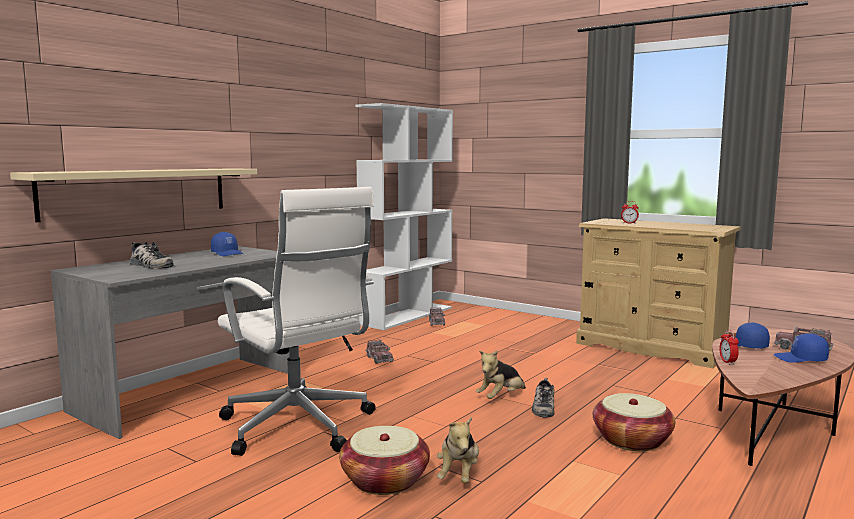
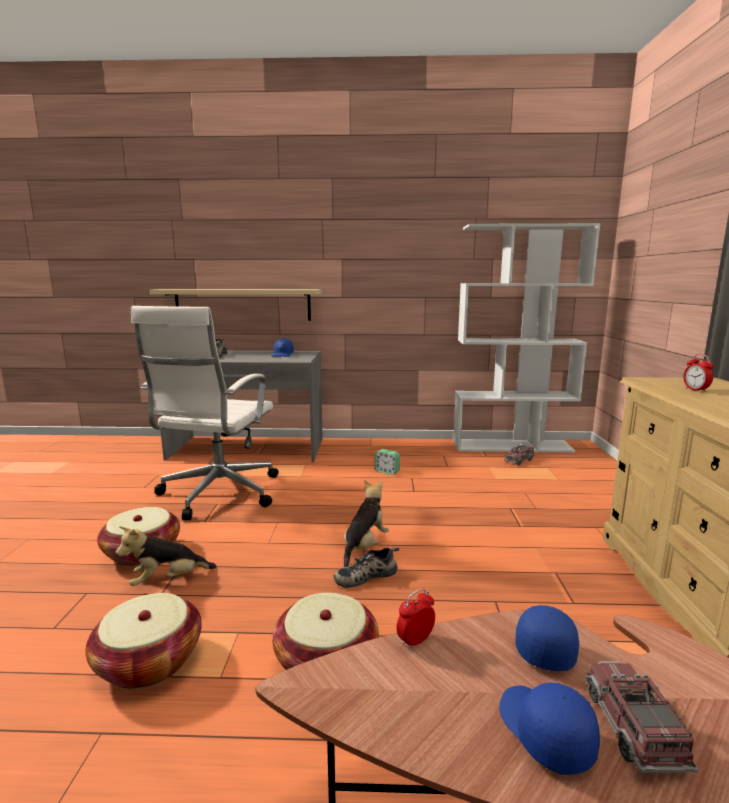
camera: 55 degrees right, 5 degrees up
toy truck [365,340,394,364] -> alarm clock [374,449,400,475]
plush toy [476,350,526,399] -> plush toy turned 105 degrees clockwise [344,481,389,567]
none -> basket [86,593,202,689]

